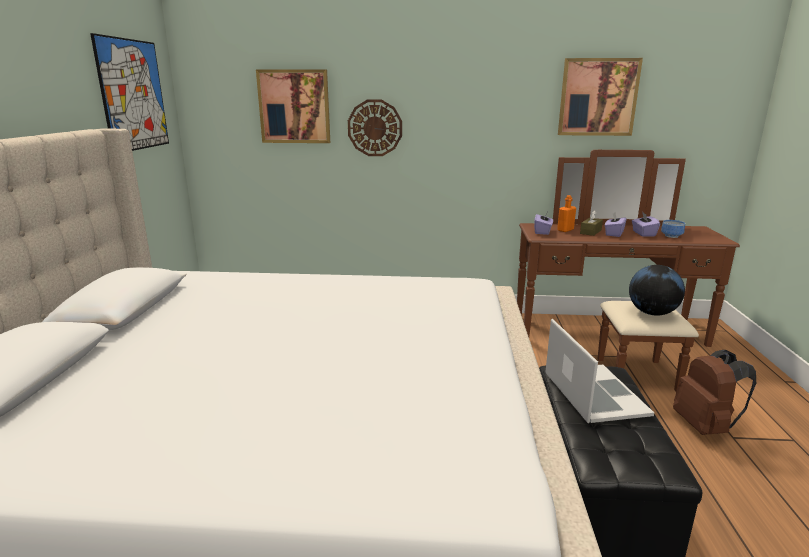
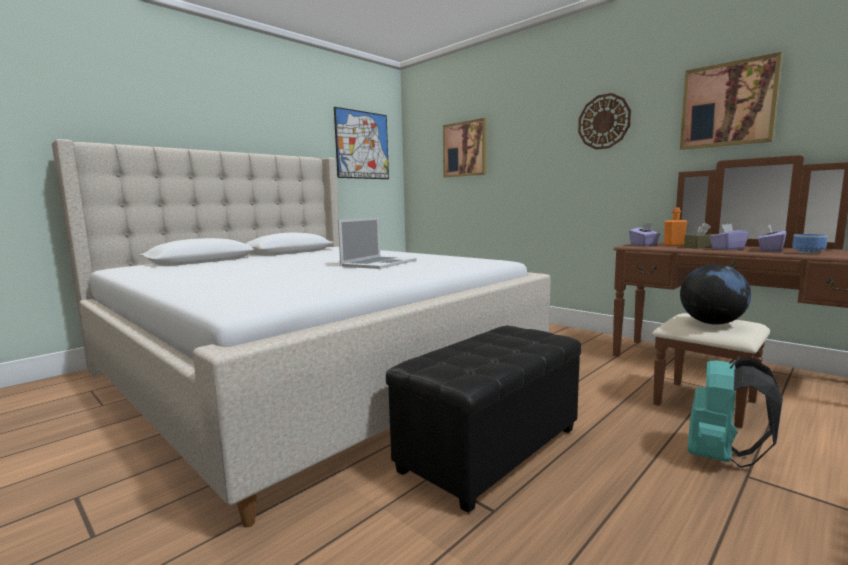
camera: 40 degrees right, 10 degrees down
wall clock [348,100,402,156] -> wall clock moved to [578,93,631,150]
laptop [545,319,654,423] -> laptop moved to [338,217,416,269]
brown backpack [673,350,756,435] -> turquoise backpack [688,356,783,468]

